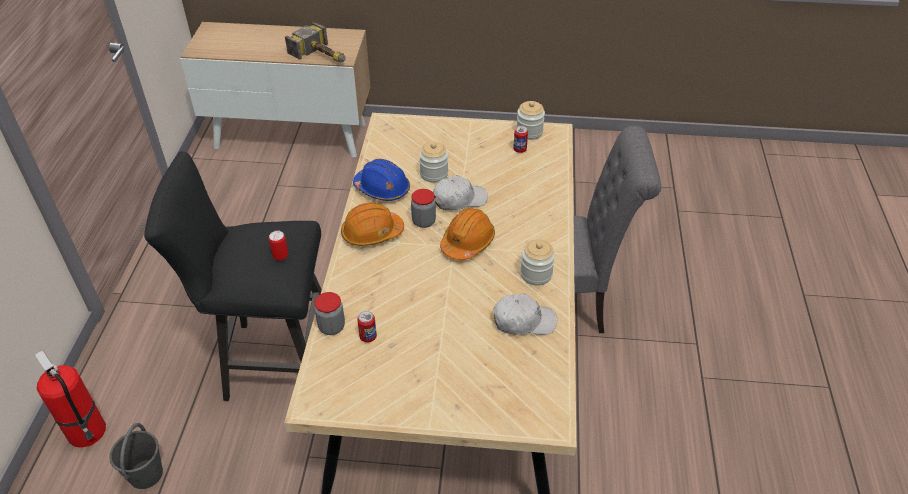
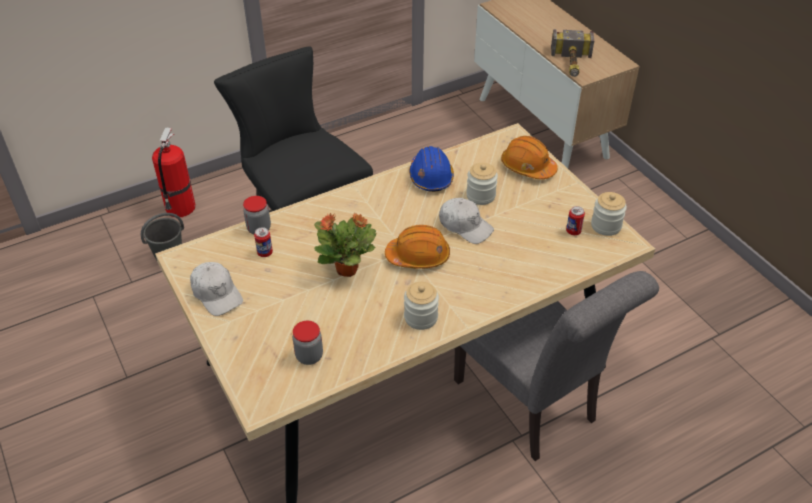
camera: 55 degrees right, 0 degrees up
can [269,230,288,261] -> none
orange hard hat [341,202,404,246] -> orange hard hat moved to [501,136,558,179]
jar [411,189,436,228] -> jar moved to [293,321,323,365]
white cap [494,293,557,335] -> white cap moved to [190,262,243,316]
none -> potted plant [314,212,376,277]

